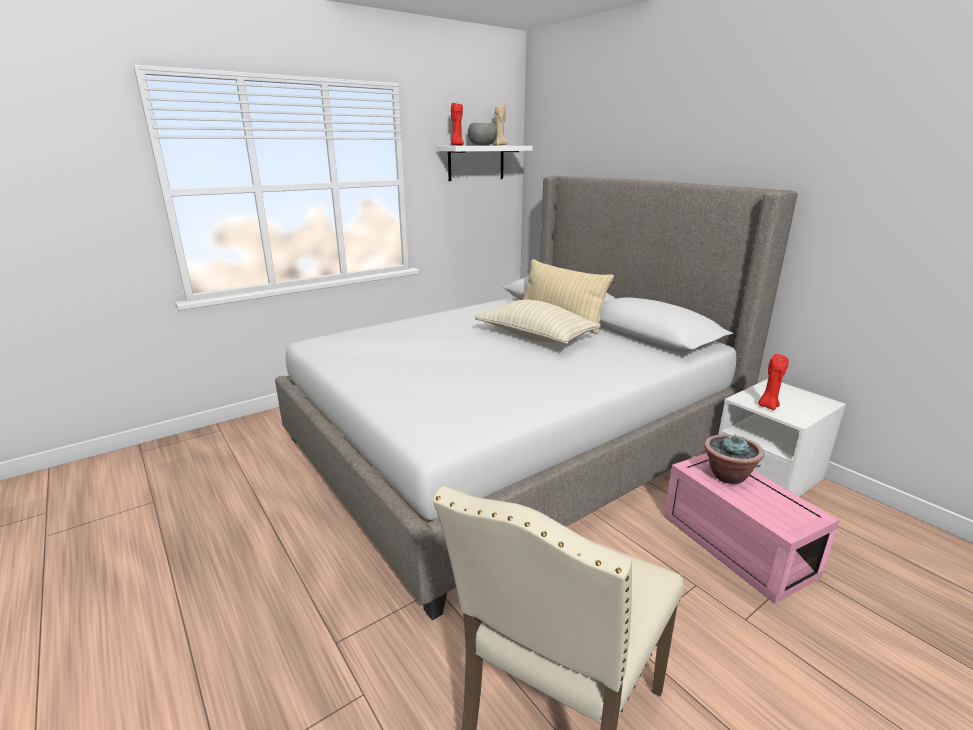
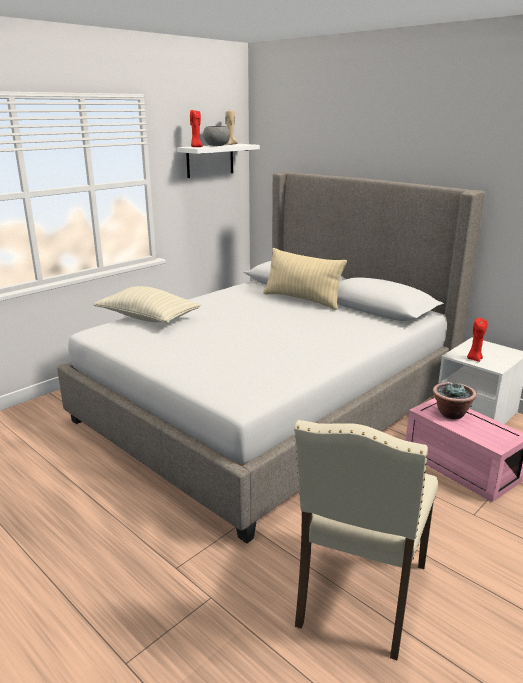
camera: 10 degrees left, 0 degrees up
beige pillow [475,300,601,344] -> beige pillow moved to [94,286,201,323]

